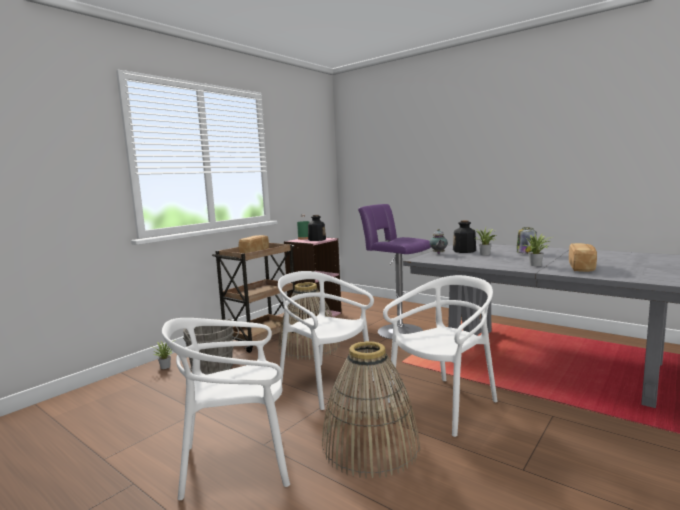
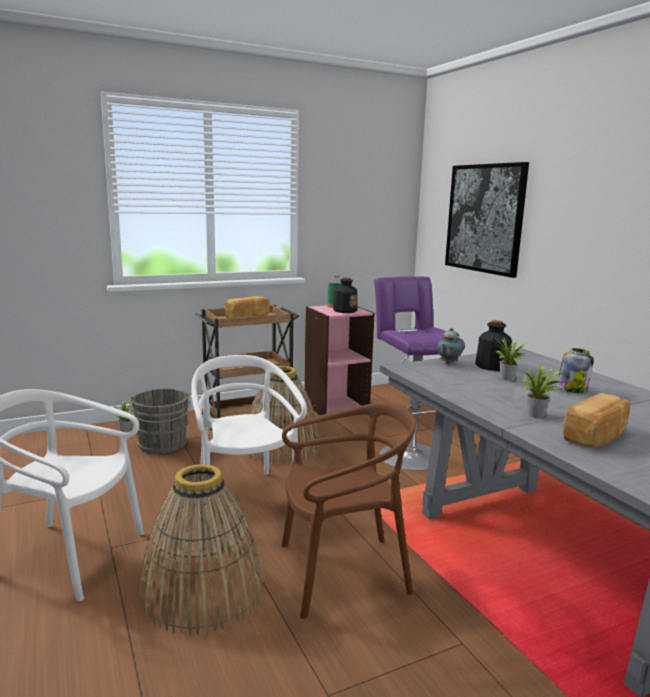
camera: 25 degrees right, 5 degrees up
white chair [383,275,498,437] -> brown chair [281,403,416,619]
none -> picture [445,162,529,278]

